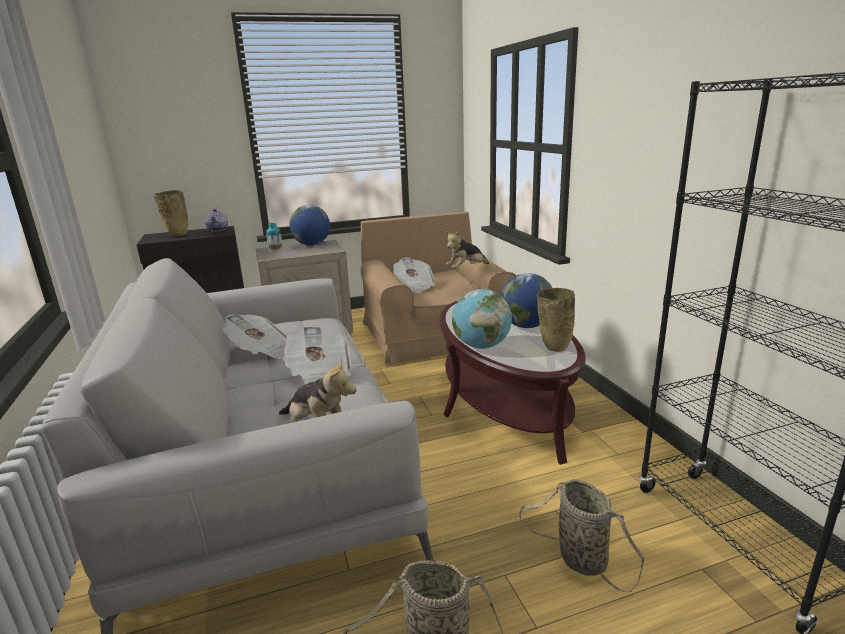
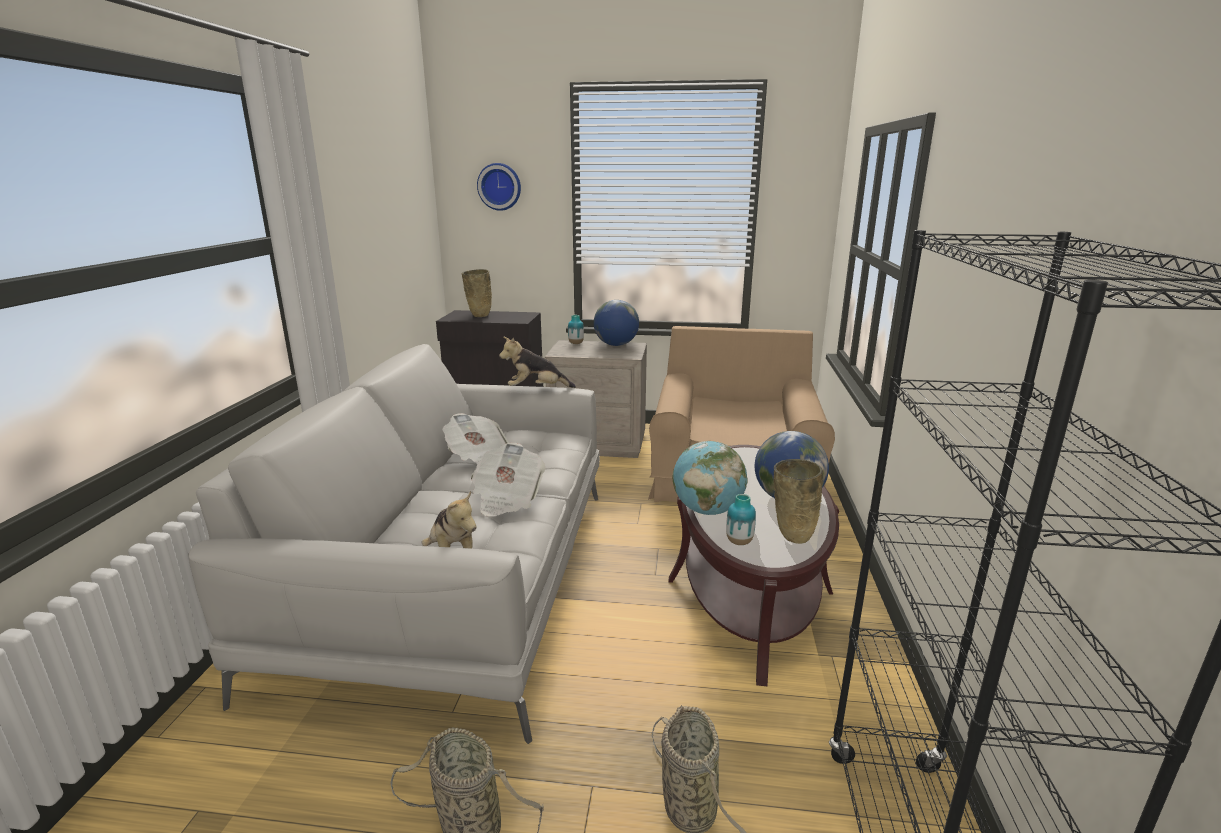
camera: 25 degrees right, 0 degrees up
teapot [205,209,228,231] -> none
newspaper [393,257,435,293] -> none
plush toy [446,231,489,269] -> plush toy moved to [499,336,576,388]
none -> wall clock [477,163,521,211]
none -> vase [726,494,756,545]

